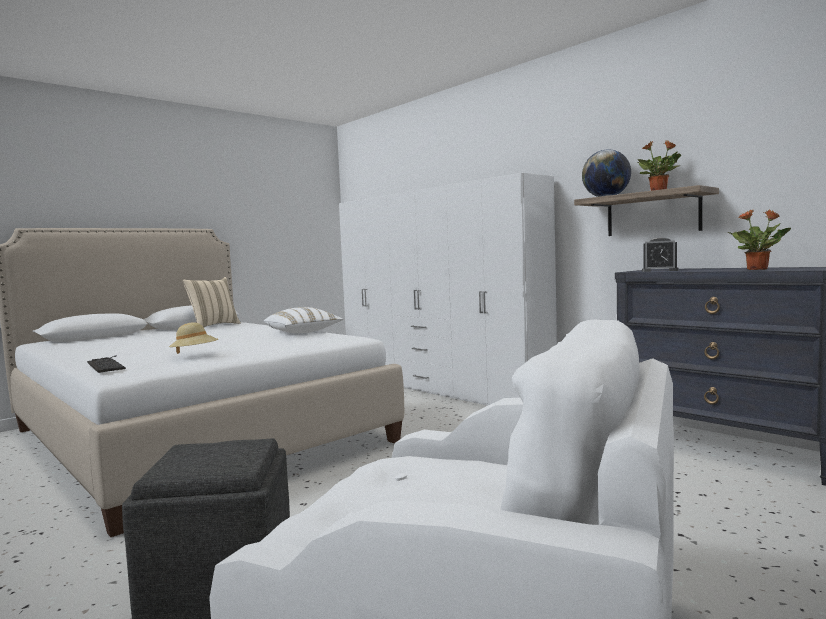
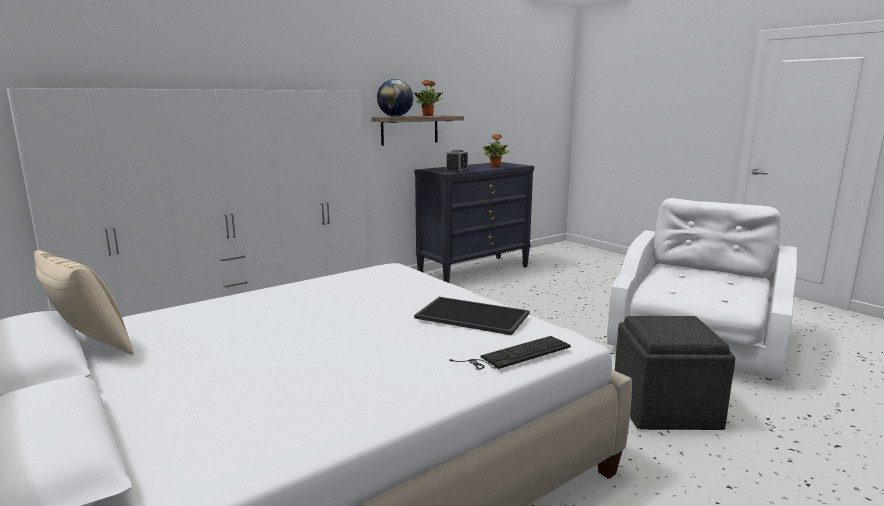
camera: 85 degrees left, 10 degrees up
beige hat [169,322,218,354] -> tray [414,297,530,335]
white pillow [264,307,343,333] -> none

